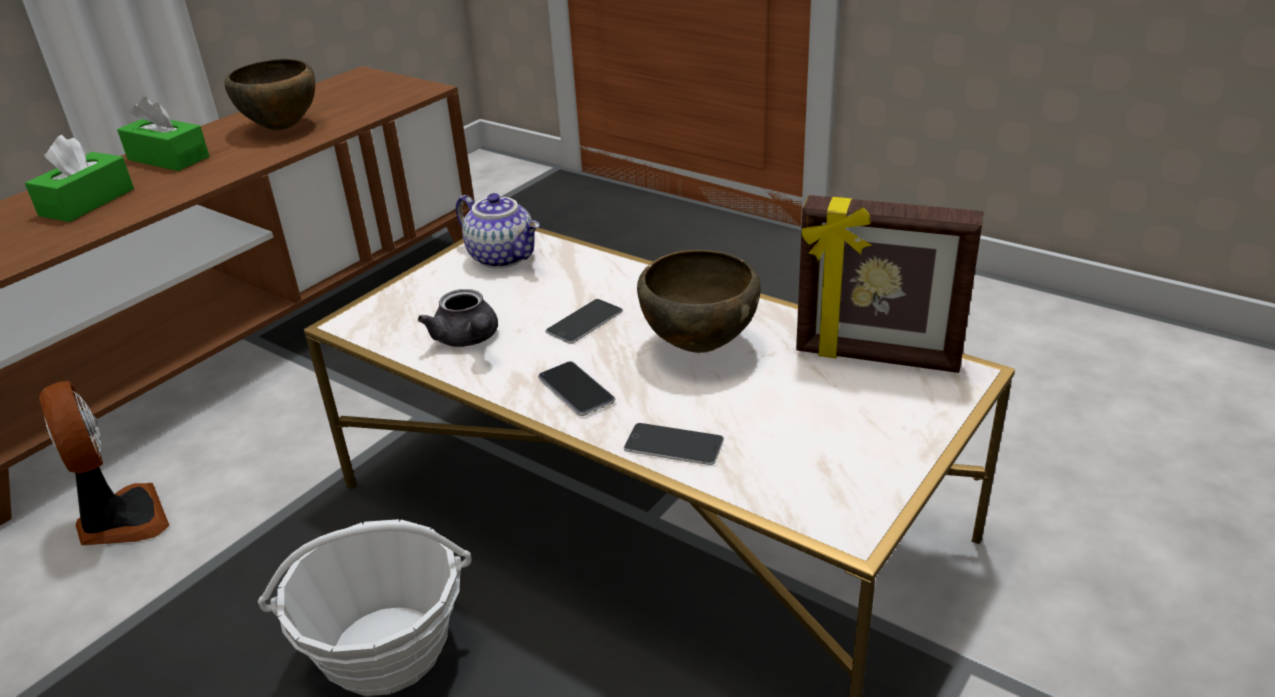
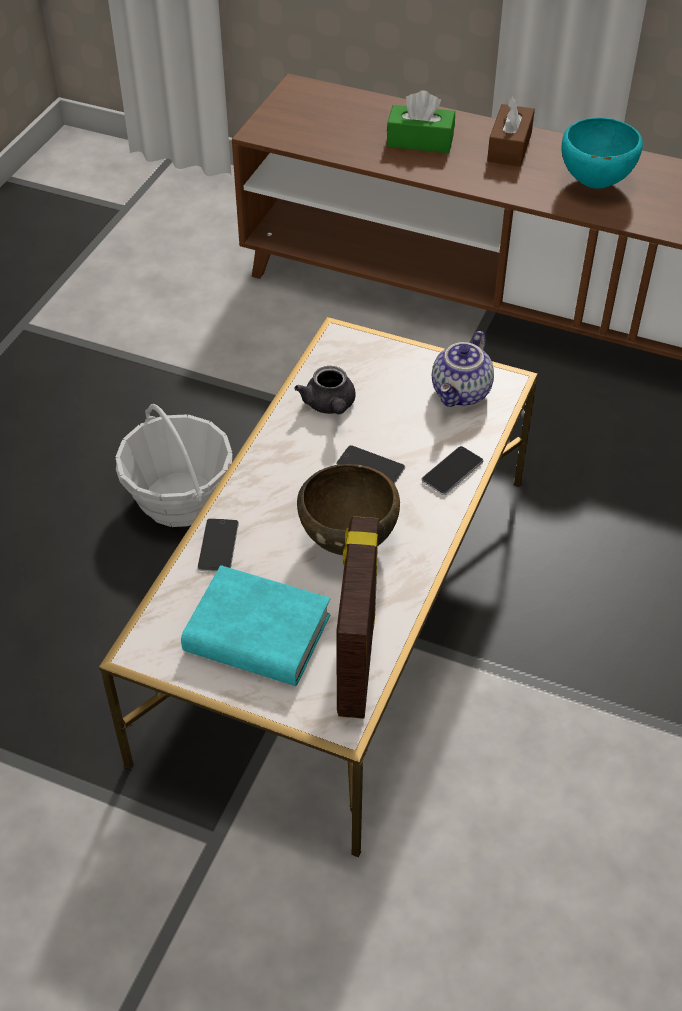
camera: 75 degrees right, 15 degrees up
fan [39,381,169,545] -> none
green tissue box [117,97,209,171] -> brown tissue box [487,97,535,167]
brown bowl [224,59,315,131] -> turquoise bowl [561,118,643,189]
grey teapot [418,289,498,347] -> grey teapot turned 60 degrees counterclockwise [294,366,356,414]
phone [538,361,615,416] -> phone moved to [421,446,483,495]
none -> turquoise book [181,565,330,686]

